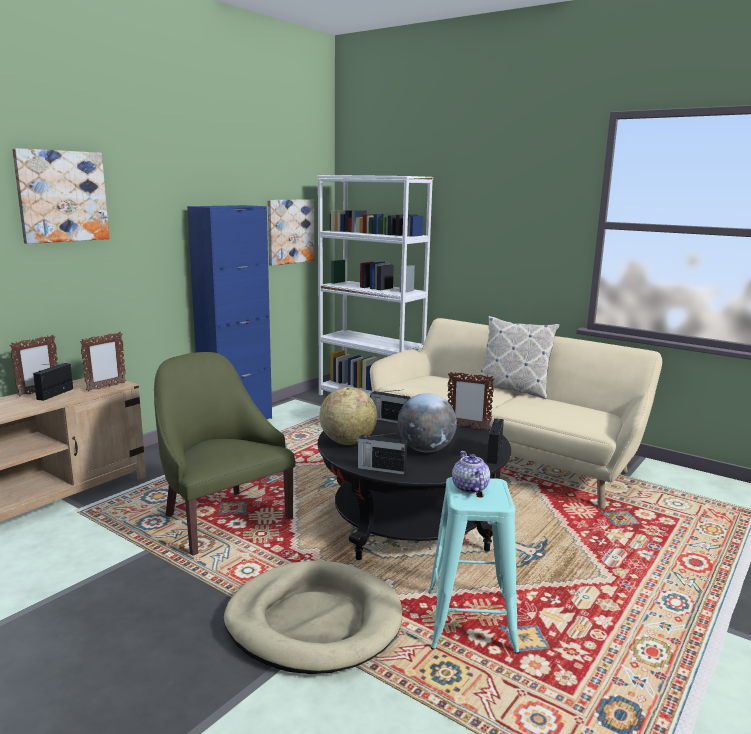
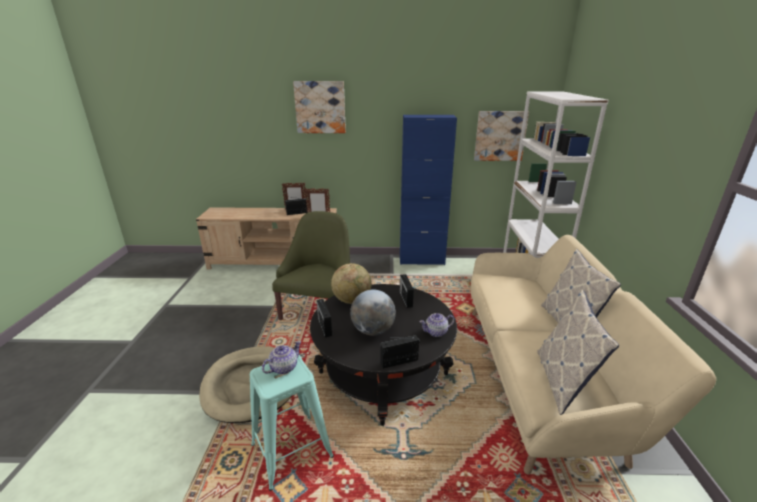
camera: 55 degrees right, 10 degrees up
picture frame [448,372,495,430] -> teapot [419,313,454,337]
none -> pillow [537,290,619,415]

